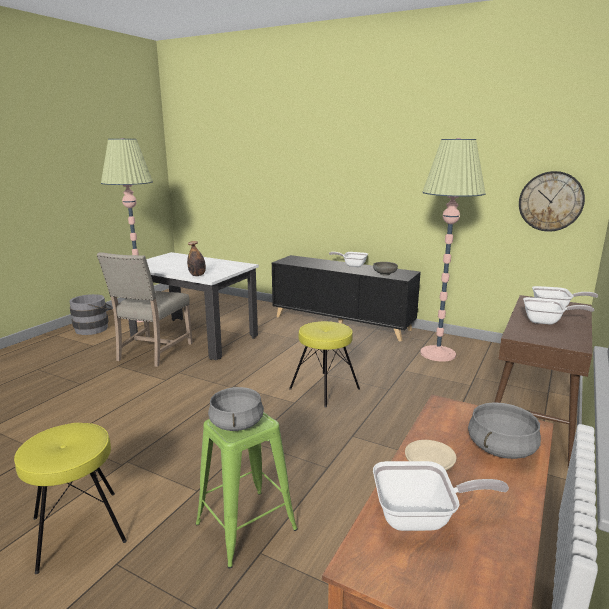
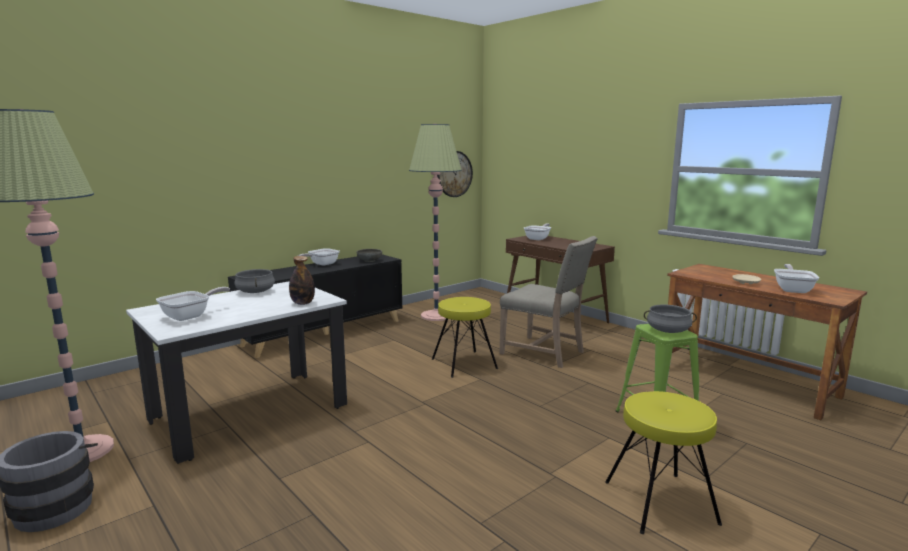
camera: 70 degrees left, 5 degrees down
beige chair [97,252,193,367] -> beige chair moved to [499,236,598,368]
grey cooking pot [468,402,541,459] -> grey cooking pot moved to [235,269,275,293]
frying pan [523,297,594,325] -> frying pan moved to [156,287,230,321]

